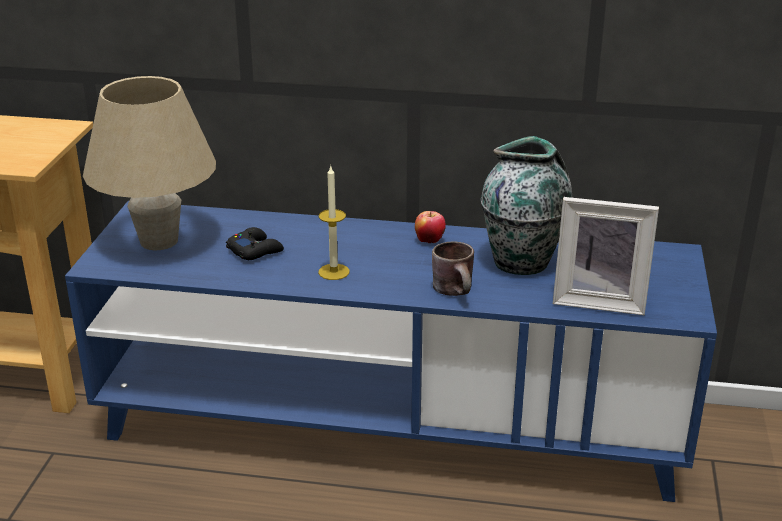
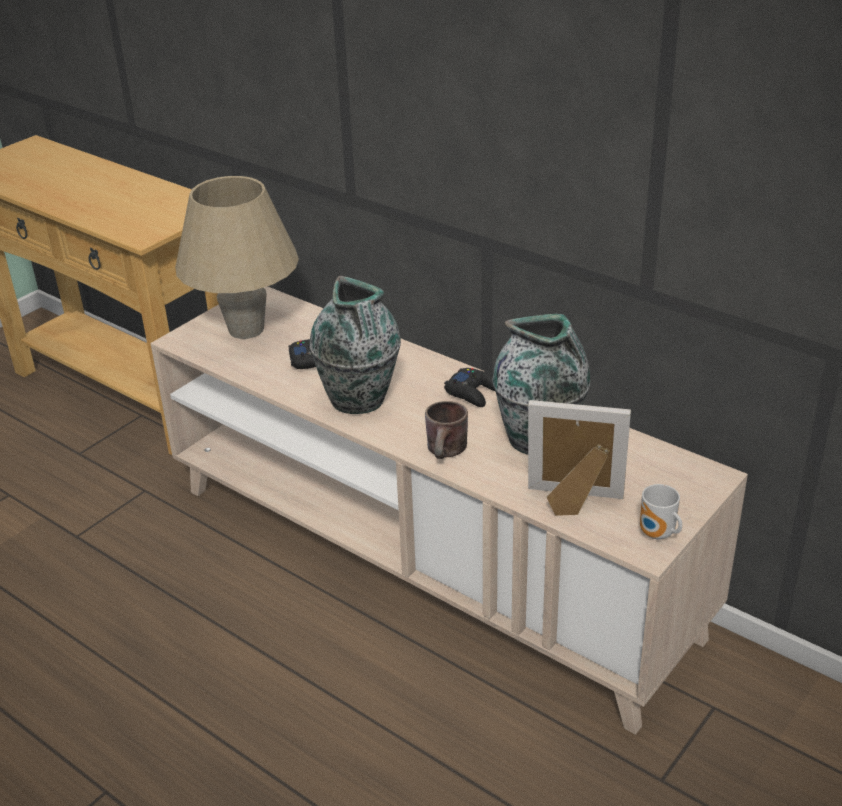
camera: 30 degrees right, 5 degrees up
blue tv stand [65,201,717,502] -> beige tv stand [150,286,748,735]
candle [318,166,350,280] -> vase [309,276,401,414]
apple [415,211,446,243] -> black game controller [444,368,495,407]
picture frame [553,197,659,315] -> picture frame turned 150 degrees clockwise [528,400,631,516]
none -> mug [640,484,682,540]

